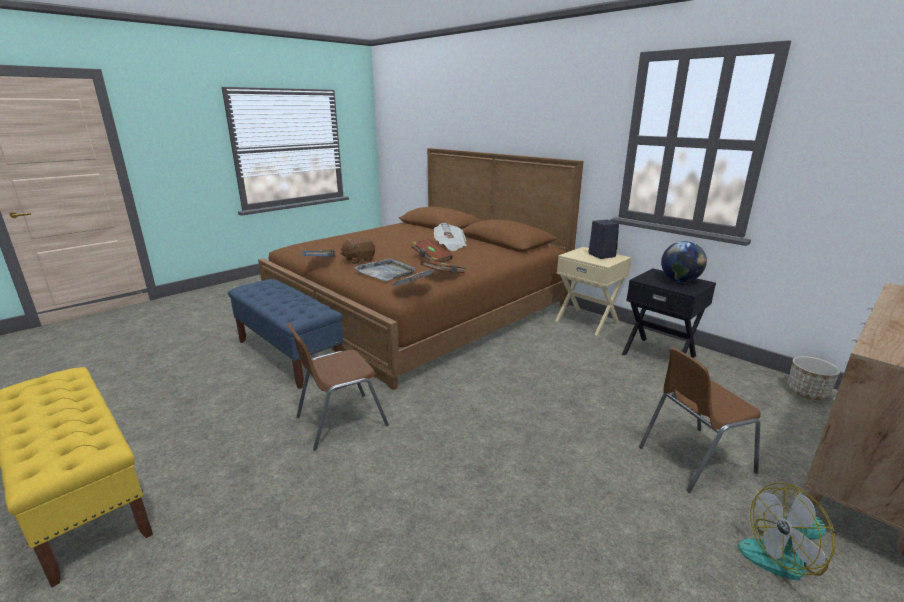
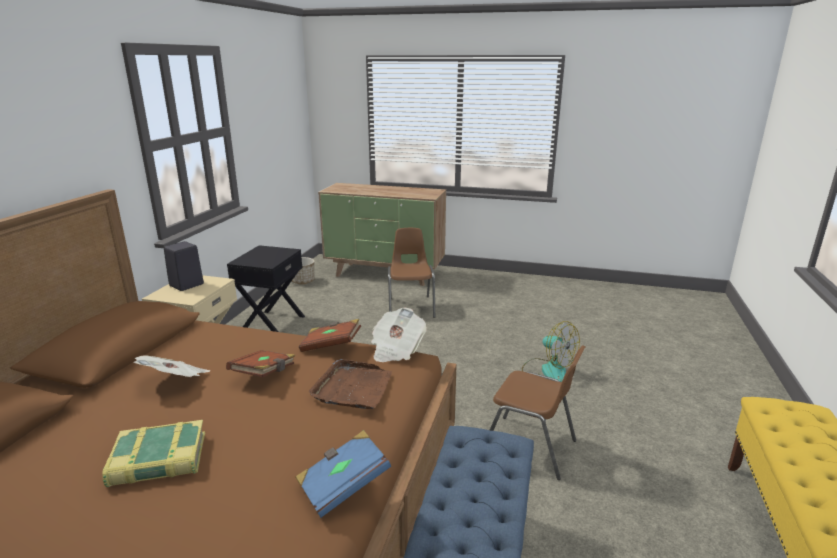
camera: 120 degrees left, 0 degrees up
brown plush toy [340,236,375,264] -> none
grey tray [355,258,416,281] -> brown tray [309,359,392,409]
brown chair [639,348,761,493] -> brown chair turned 135 degrees counterclockwise [388,228,435,318]
globe [661,241,707,282] -> none
fan [738,483,836,580] -> fan moved to [522,321,580,382]
none -> book [102,420,205,487]

